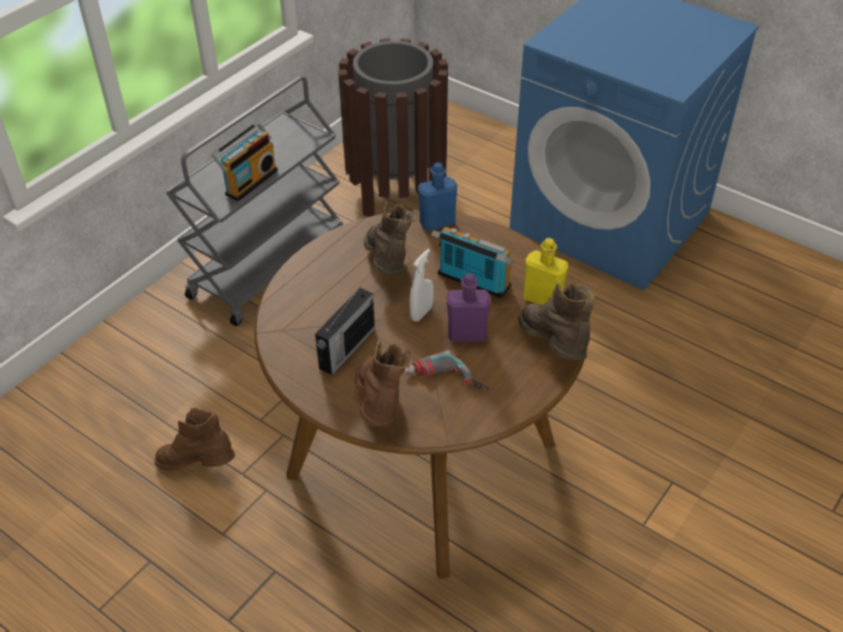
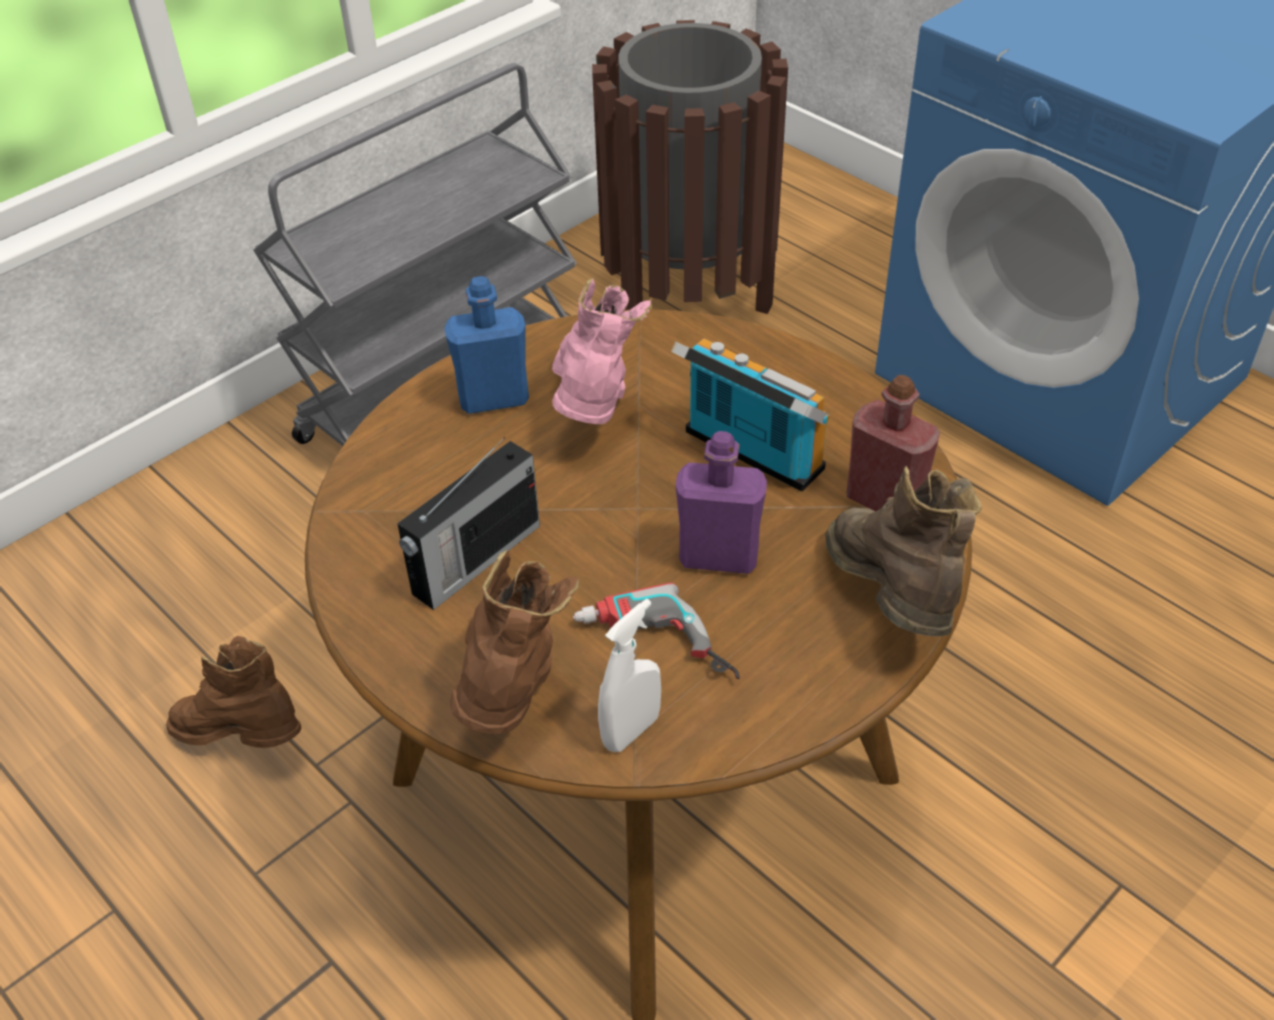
camera: 10 degrees right, 0 degrees up
radio [212,121,278,201] -> none
brown boot [364,202,418,275] -> pink boot [552,278,652,424]
white spray bottle [409,249,434,322] -> white spray bottle moved to [598,599,661,752]
blue bottle [418,162,457,231] -> blue bottle moved to [444,276,529,414]
yellow bottle [523,238,568,305] -> red bottle [847,375,940,511]

